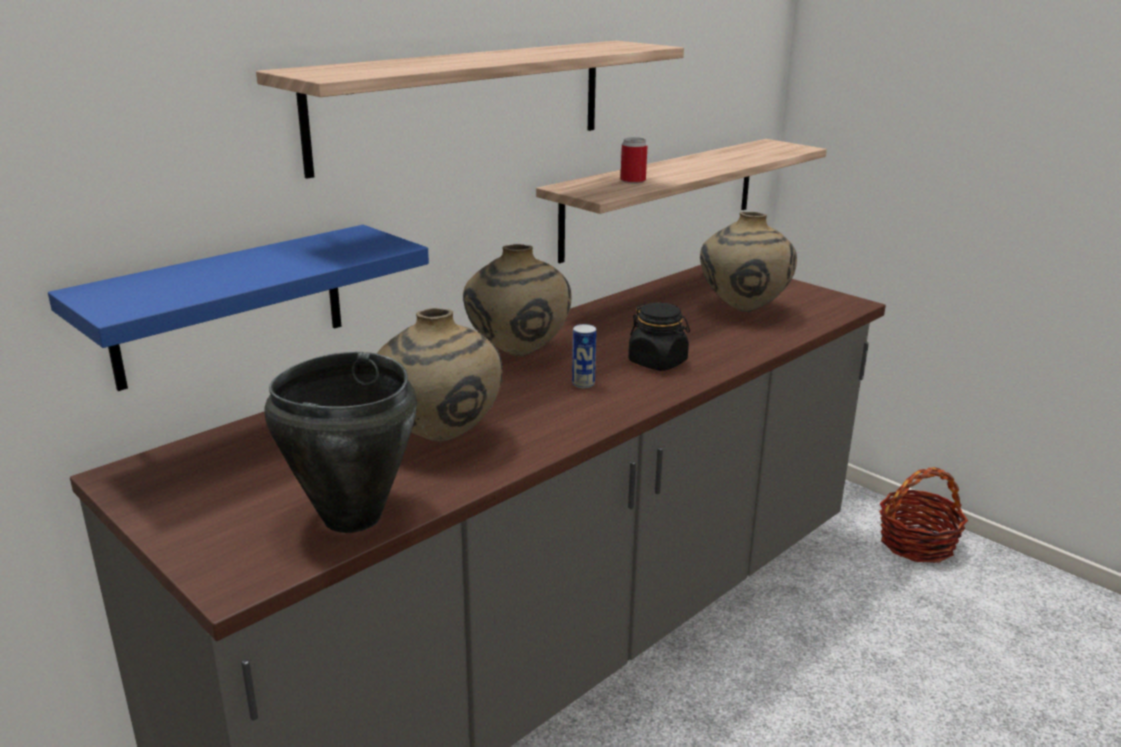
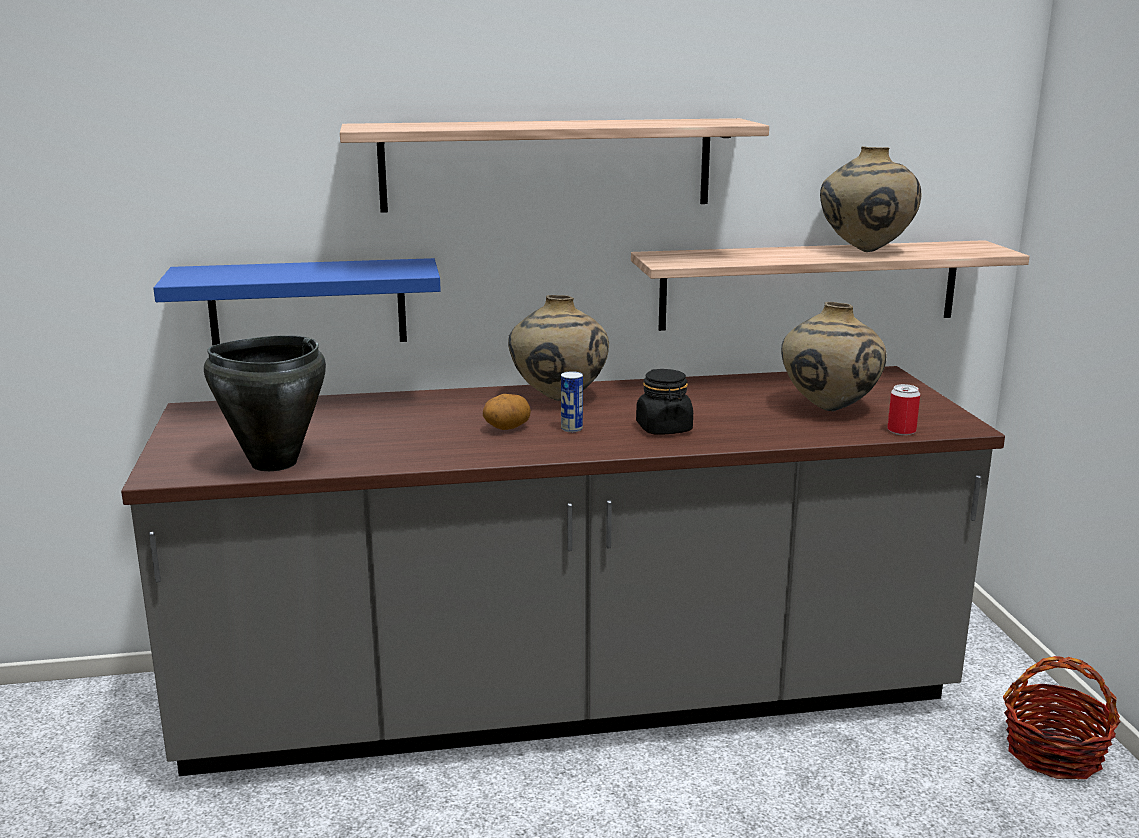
camera: 35 degrees right, 5 degrees down
beige vase [377,308,503,442] -> beige vase moved to [820,146,922,252]
can [621,137,648,184] -> can moved to [887,384,920,435]
none -> potato [483,394,531,430]

